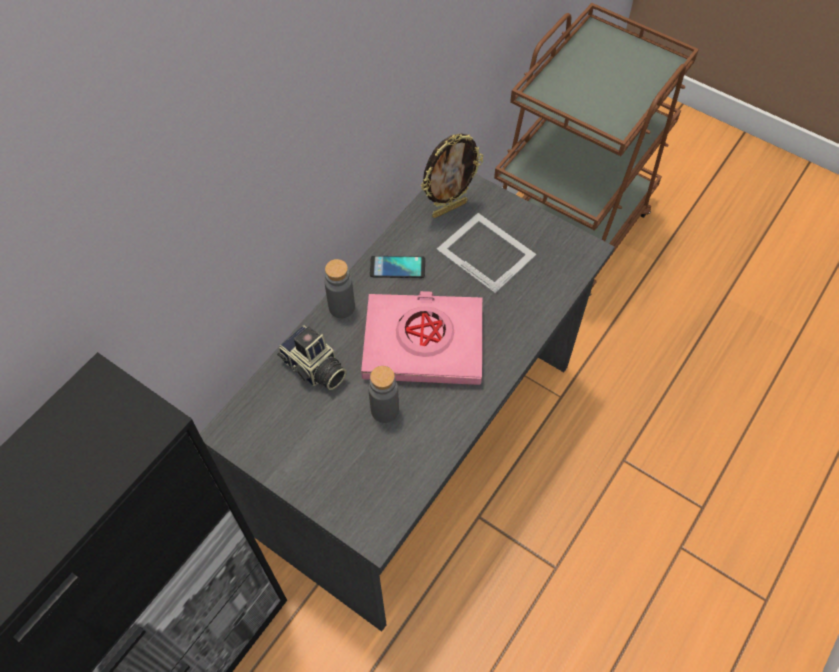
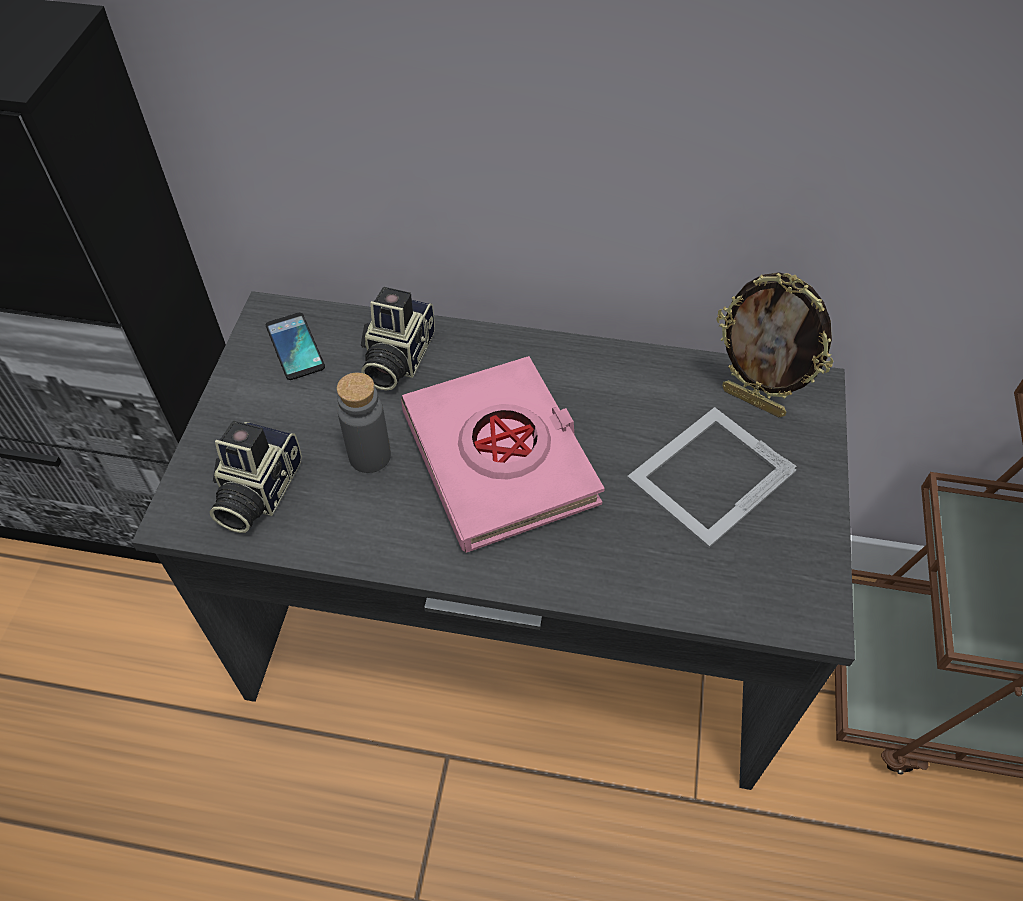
camera: 65 degrees right, 5 degrees down
grey bottle [325,259,355,318] -> none
phone [370,256,425,278] -> phone moved to [266,313,325,380]
picture frame [436,213,536,294] -> picture frame turned 150 degrees counterclockwise [627,407,797,548]
none -> camera [209,421,302,533]

